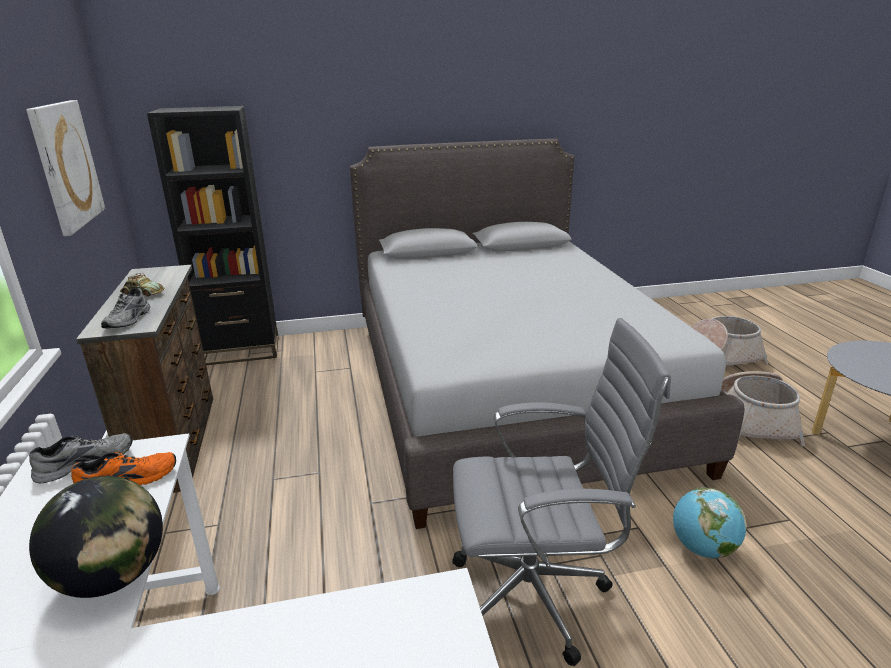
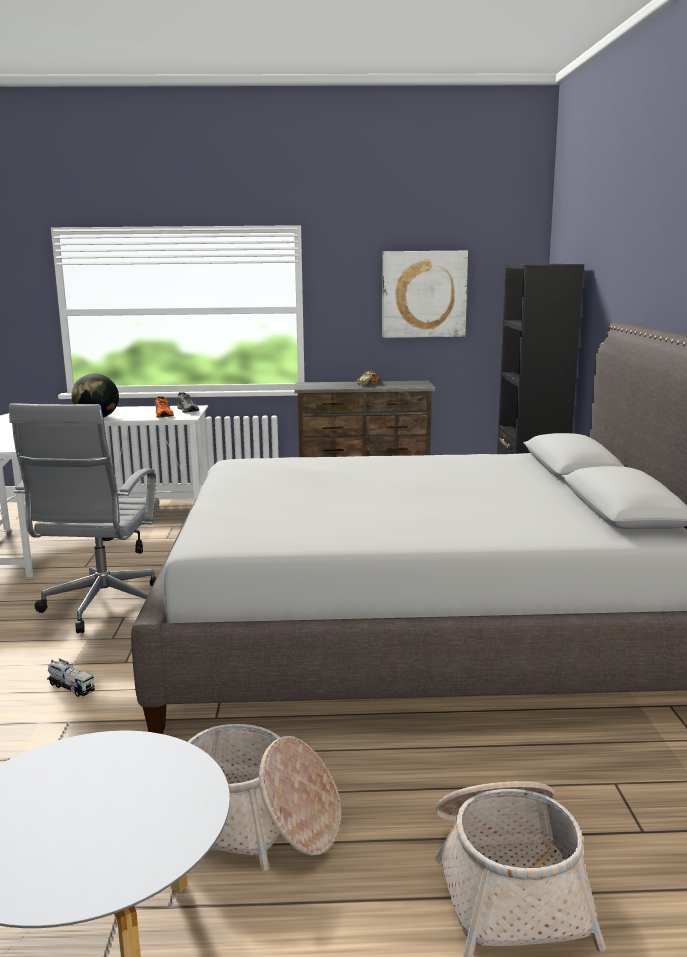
camera: 100 degrees right, 10 degrees down
grey shoe [101,288,150,329] -> none
globe [673,488,747,559] -> toy truck [47,658,95,697]

